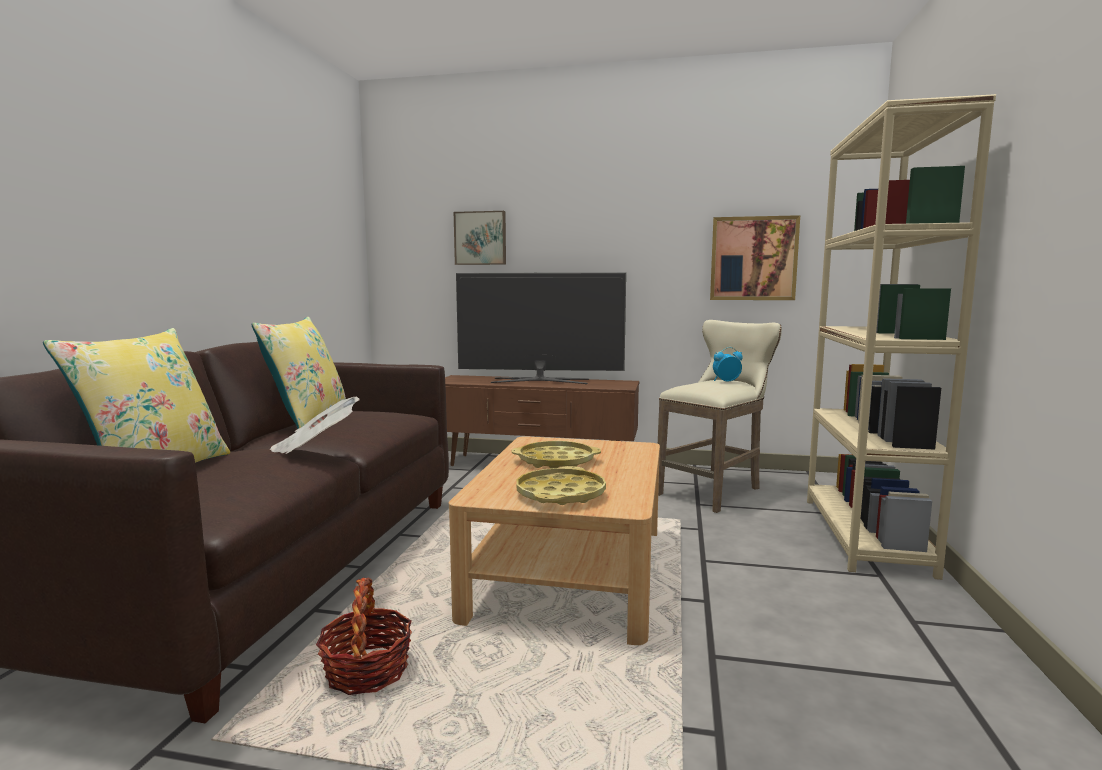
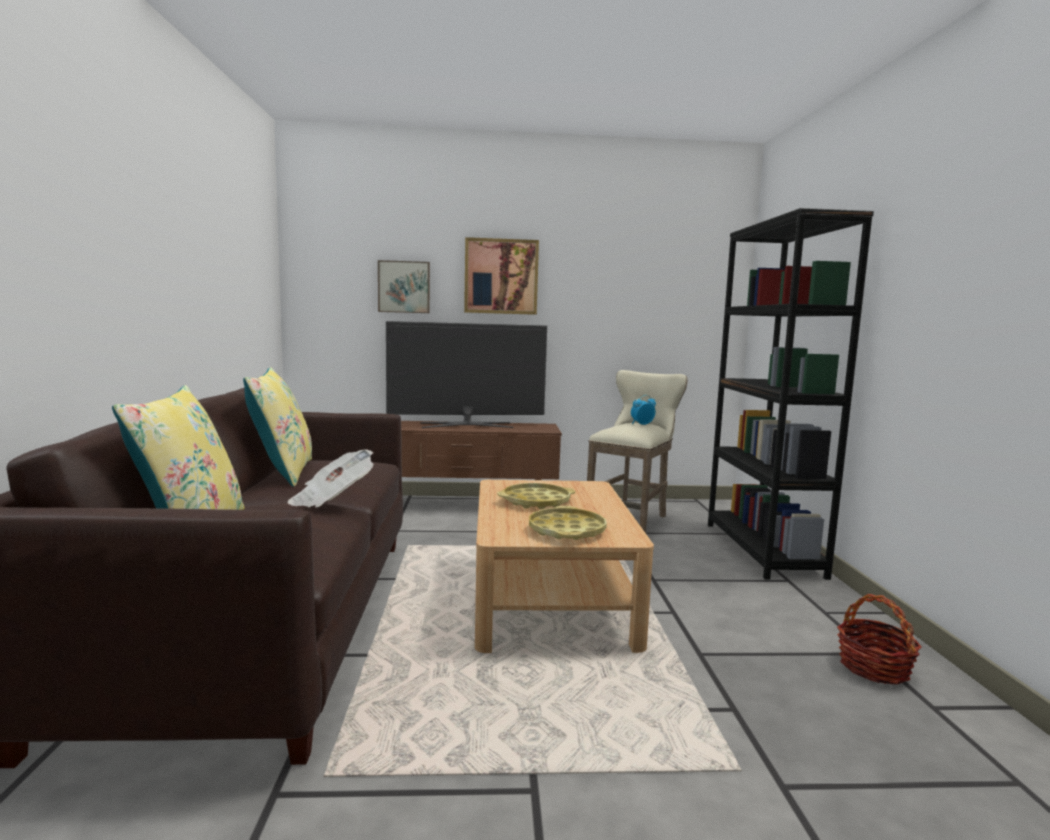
camera: 15 degrees left, 0 degrees up
basket [316,578,412,695] -> basket moved to [837,594,922,685]
picture [710,215,800,300] -> picture moved to [464,237,539,315]
beige bookcase [807,94,996,580] -> black bookcase [708,208,874,580]

